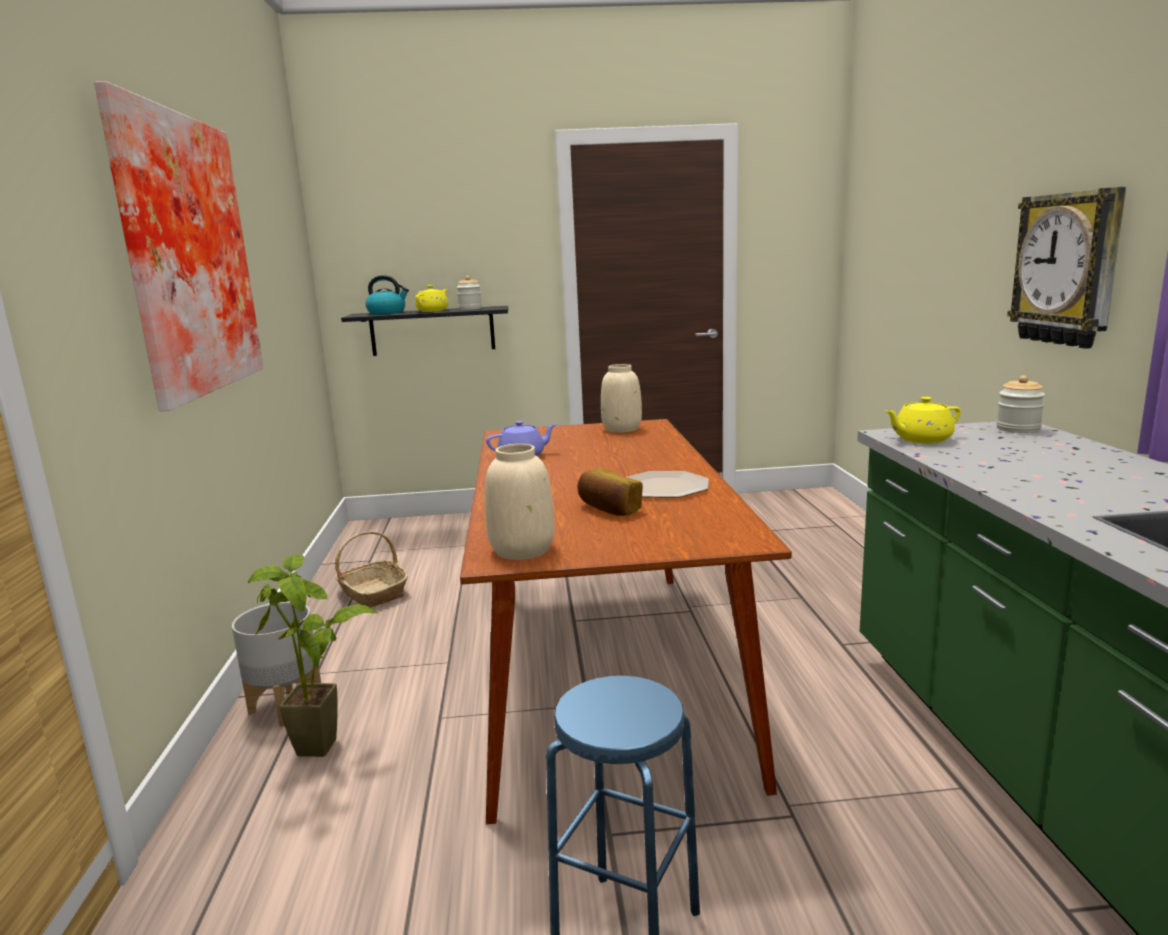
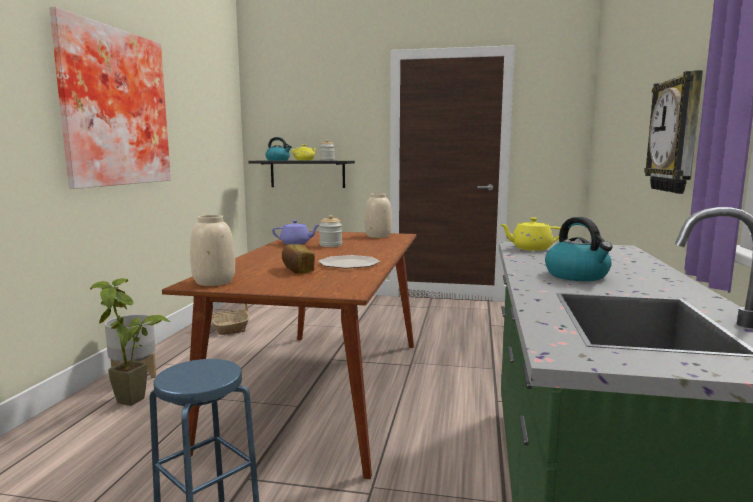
camera: 15 degrees right, 5 degrees down
jar [996,375,1045,433] -> jar moved to [319,215,342,247]
none -> kettle [545,217,613,281]

